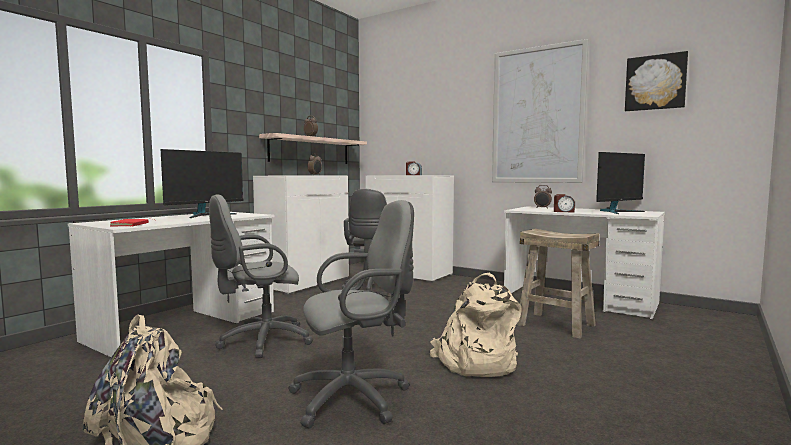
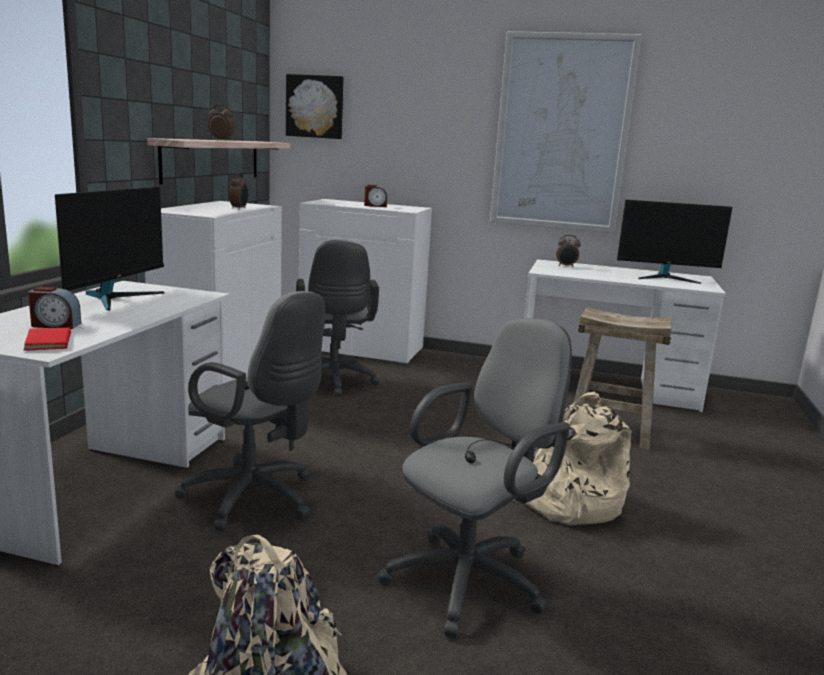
camera: 20 degrees left, 10 degrees up
grey office chair [209,195,314,358] -> grey office chair turned 105 degrees counterclockwise [174,291,325,532]
alarm clock [554,194,575,213] -> alarm clock moved to [28,287,81,329]
monitor [596,152,645,214] -> monitor turned 60 degrees clockwise [617,200,733,284]
picture [625,51,688,111] -> picture moved to [286,74,344,139]

